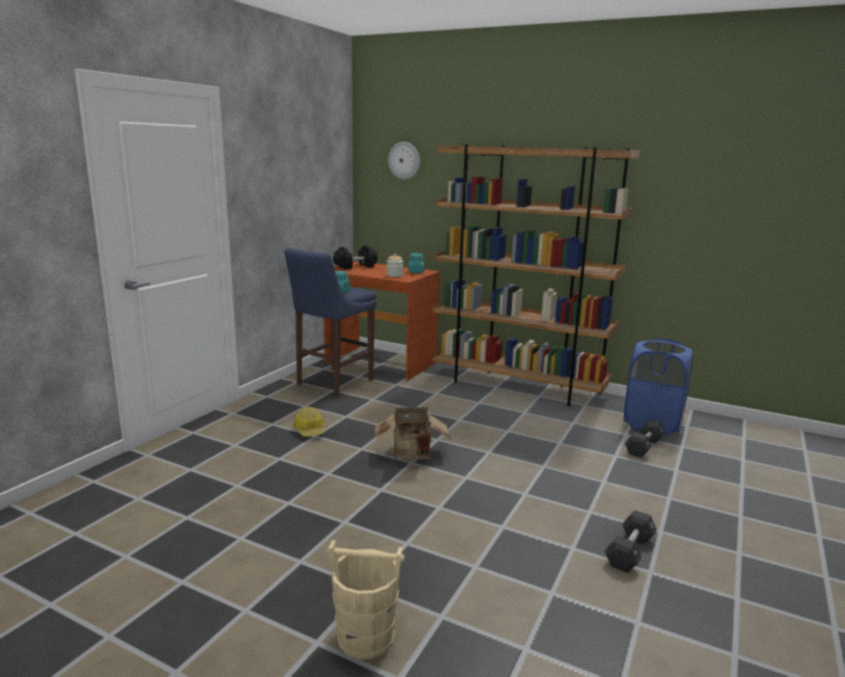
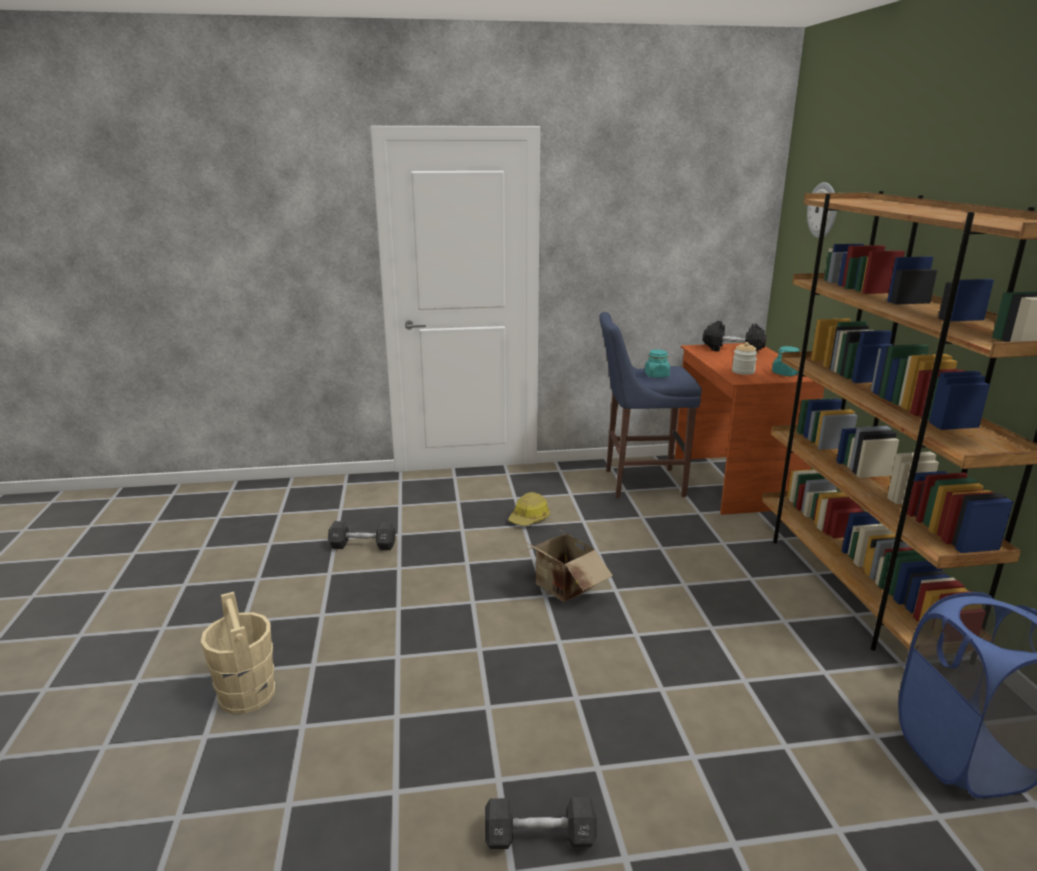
camera: 55 degrees right, 5 degrees up
black dumbbell [625,419,665,458] -> black dumbbell moved to [328,521,396,550]

